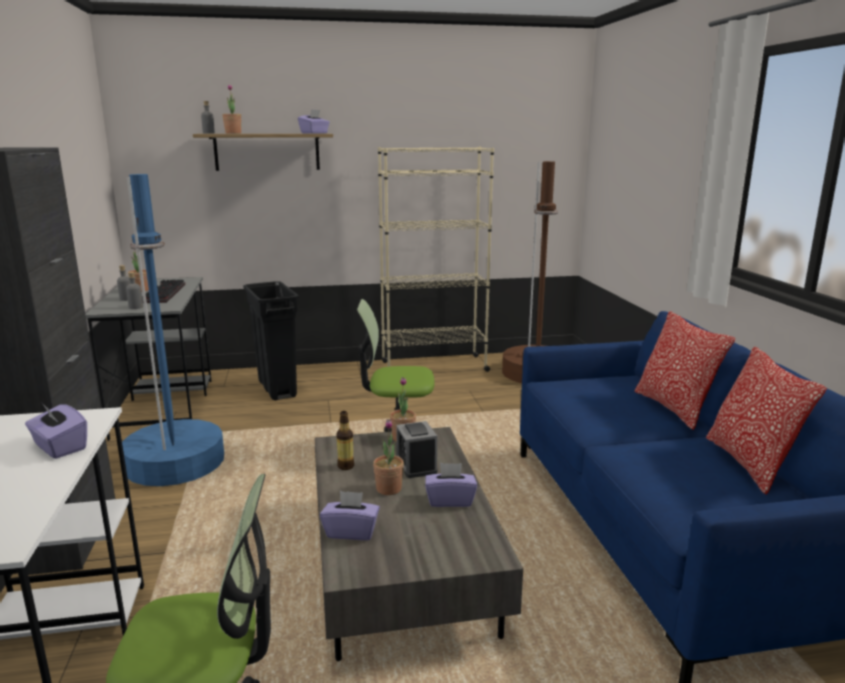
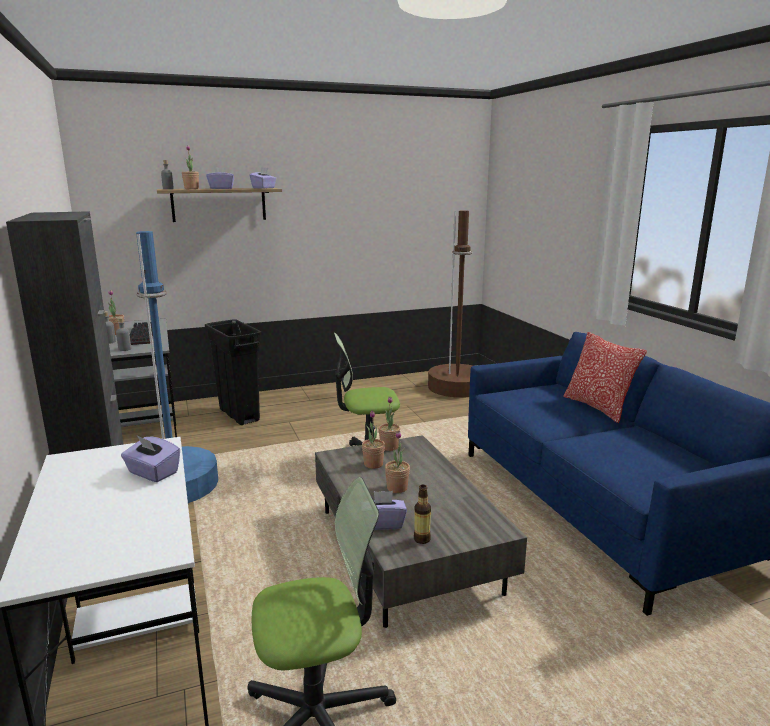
camera: 10 degrees left, 0 degrees up
bottle [336,411,354,470] -> bottle moved to [414,485,431,544]
beige bookcase [378,147,494,372] -> none
alarm clock [396,421,438,478] -> none
purple tissue box [425,463,477,507] -> purple tissue box moved to [206,167,234,189]
pillow [706,346,827,495] -> none
none -> potted plant [362,411,385,469]

